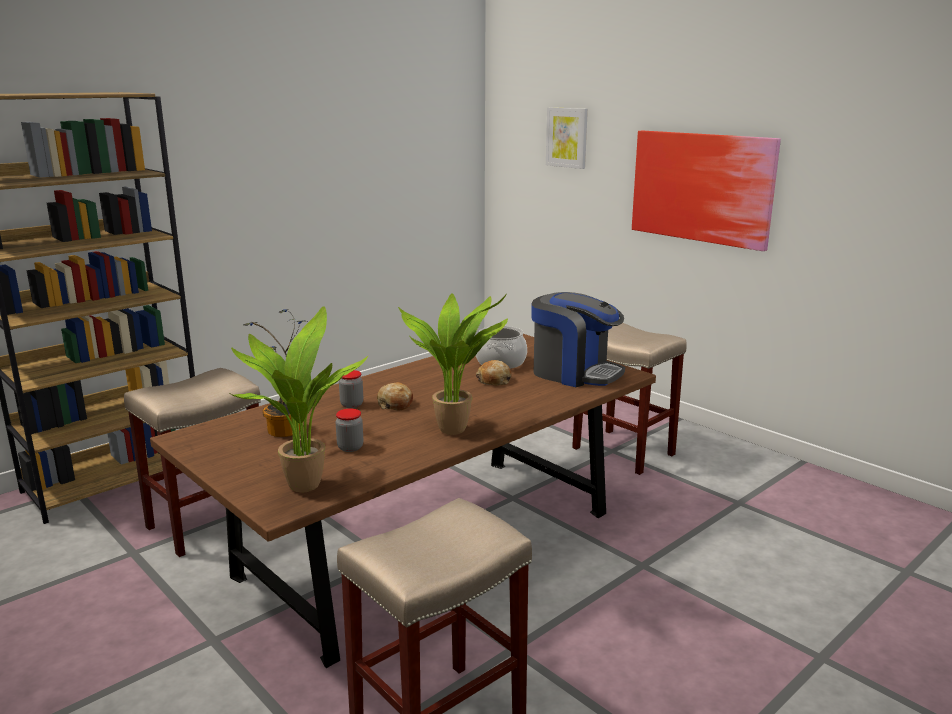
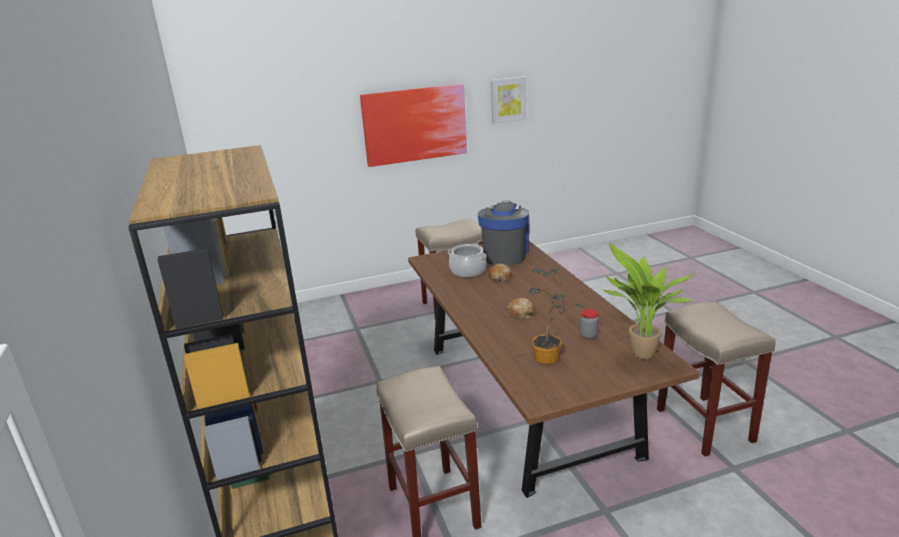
camera: 65 degrees left, 5 degrees up
jar [339,370,363,408] -> none
potted plant [398,293,508,435] -> none
coffee machine [532,292,625,387] -> coffee machine turned 45 degrees counterclockwise [478,201,529,266]
picture [546,107,588,169] -> picture moved to [491,76,527,124]

